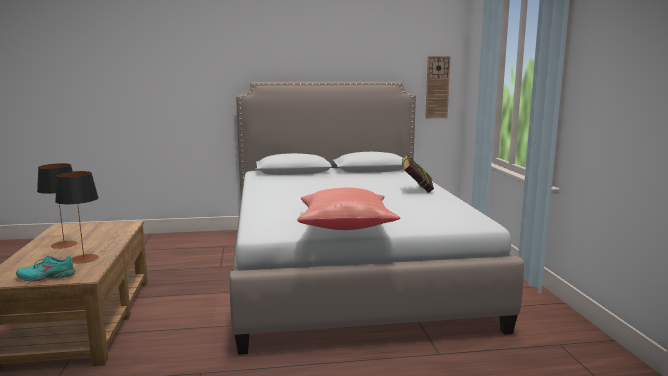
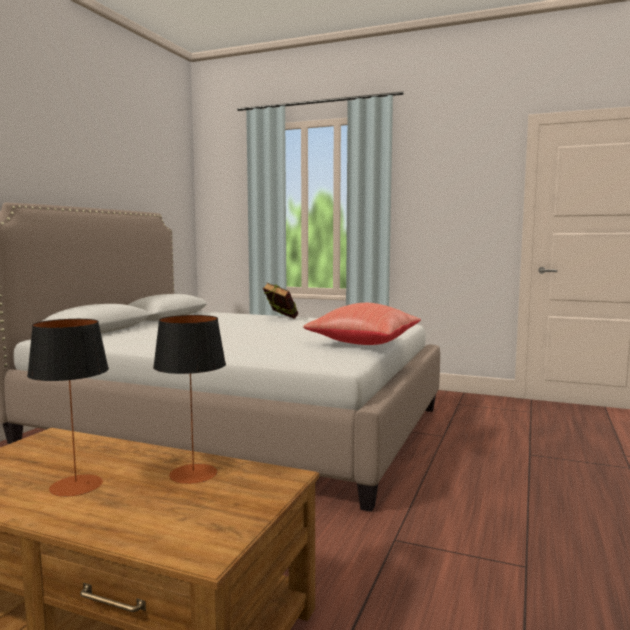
camera: 60 degrees left, 5 degrees down
turquoise shoe [16,255,75,282] -> none
wall clock [425,56,451,118] -> none

